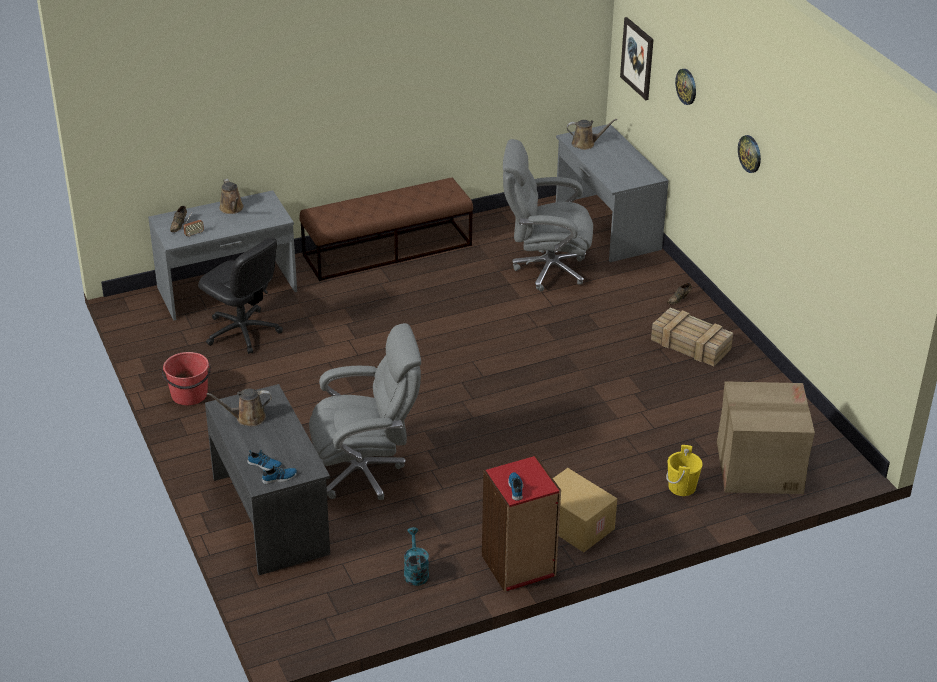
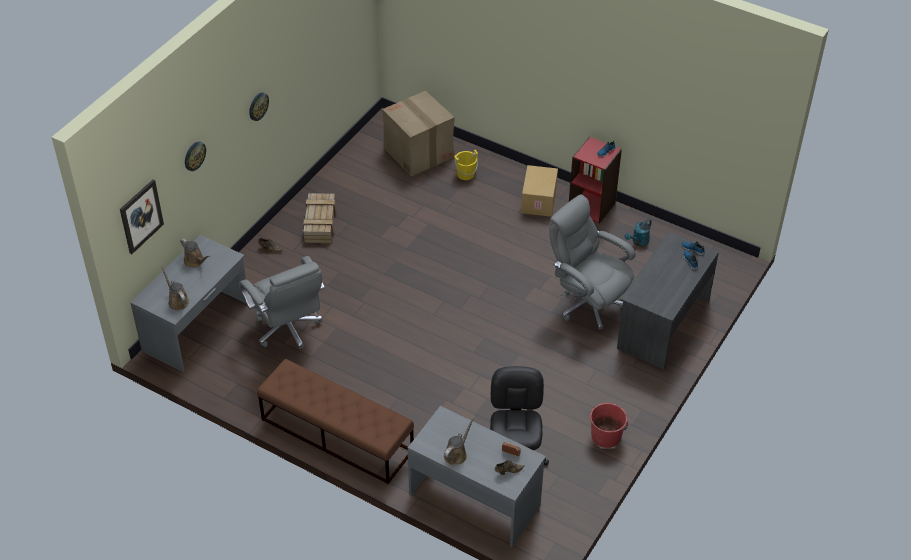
camera: 125 degrees left, 10 degrees up
brown watering can [206,388,272,426] -> brown watering can moved to [180,238,210,268]

